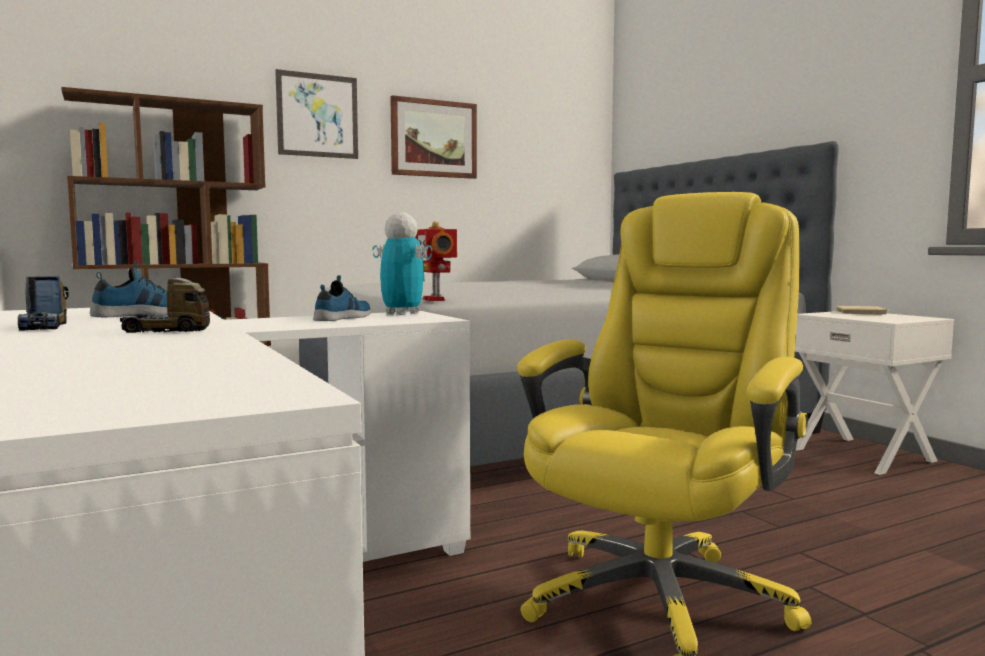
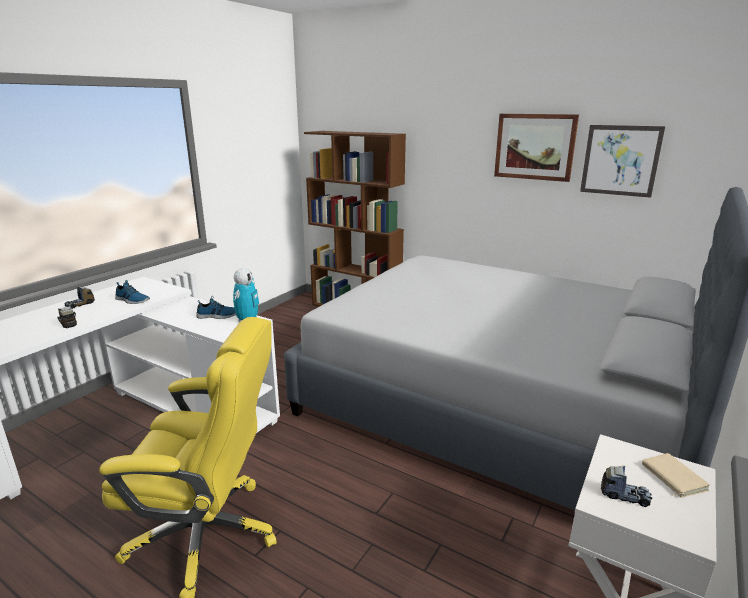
camera: 60 degrees right, 15 degrees up
picture [275,69,358,159] -> picture moved to [580,125,665,198]
toy robot [415,221,457,301] -> none
none -> toy truck [601,466,652,507]

